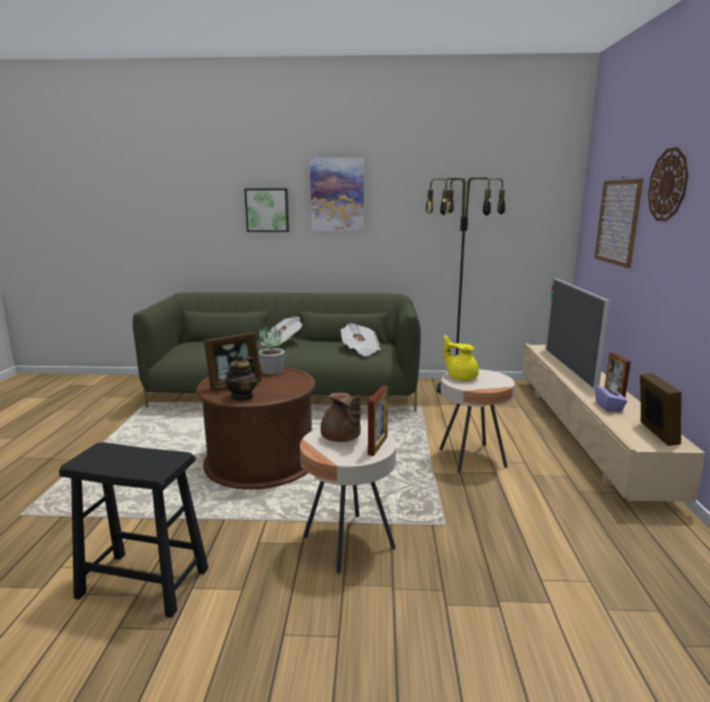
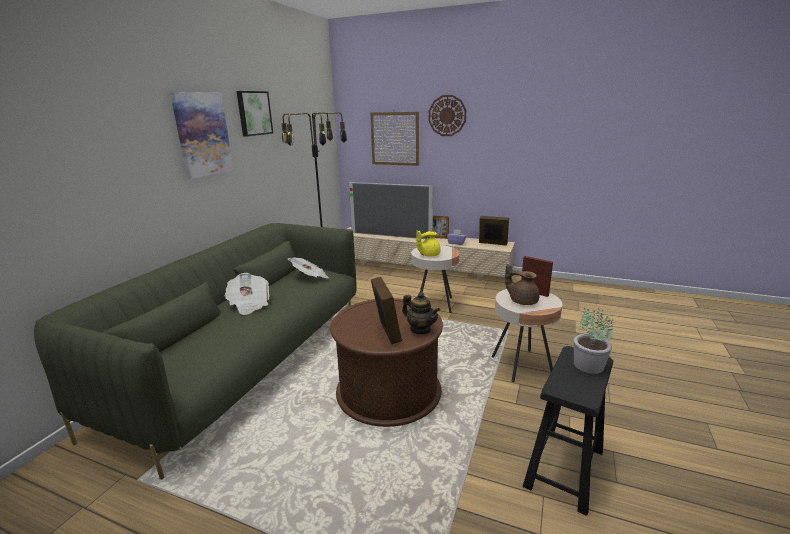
camera: 70 degrees left, 5 degrees up
picture [244,188,289,232] -> picture moved to [236,91,273,136]
potted plant [258,323,285,374] -> potted plant moved to [574,307,614,374]
brown teapot [321,393,361,442] -> brown teapot turned 135 degrees counterclockwise [505,264,539,305]

